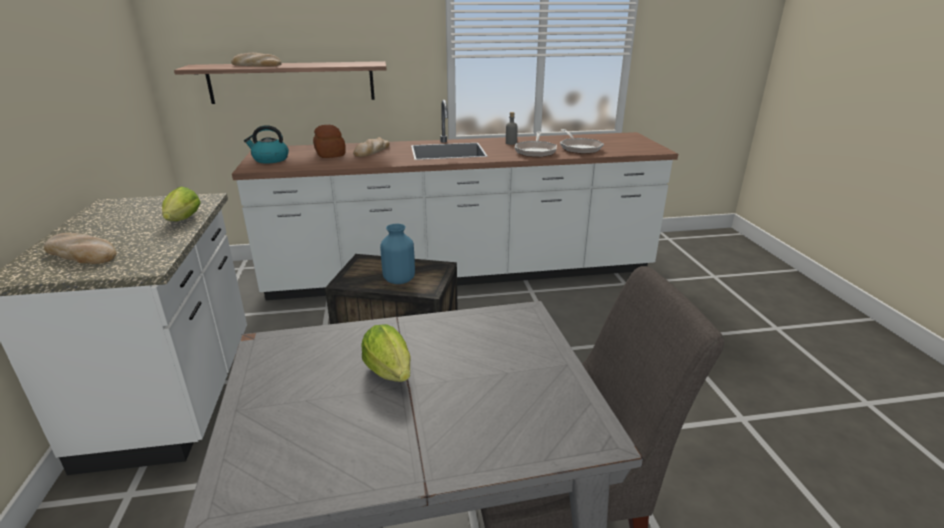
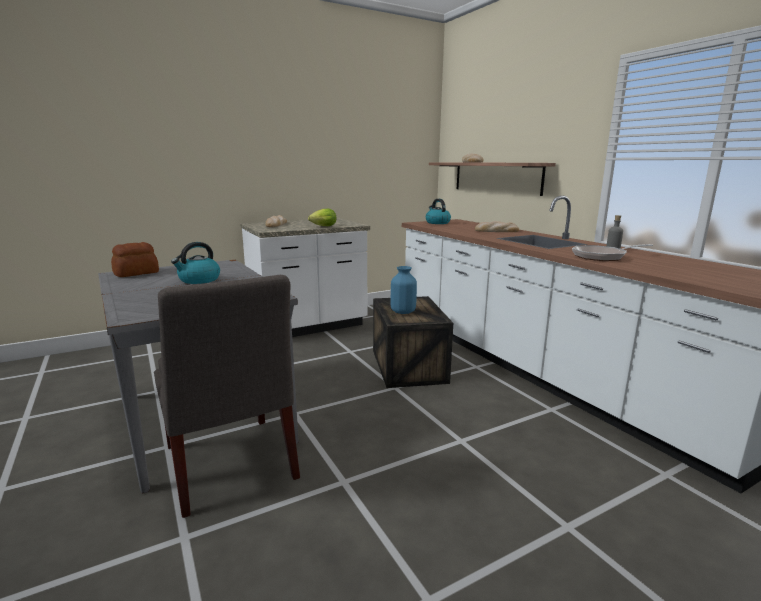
camera: 70 degrees right, 10 degrees down
bread [313,125,346,158] -> bread moved to [111,242,159,277]
lettuce [361,324,410,382] -> kettle [171,242,220,284]
frying pan [560,129,604,154] -> none

